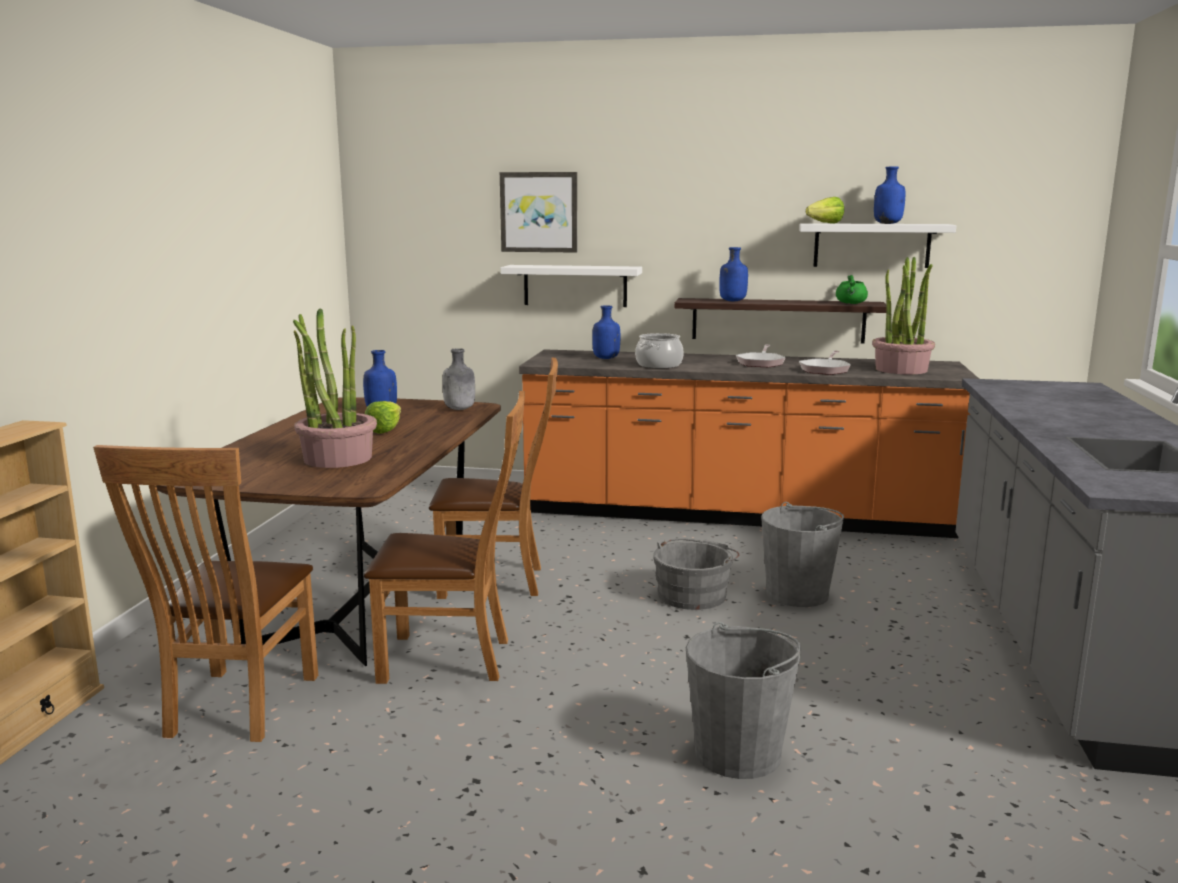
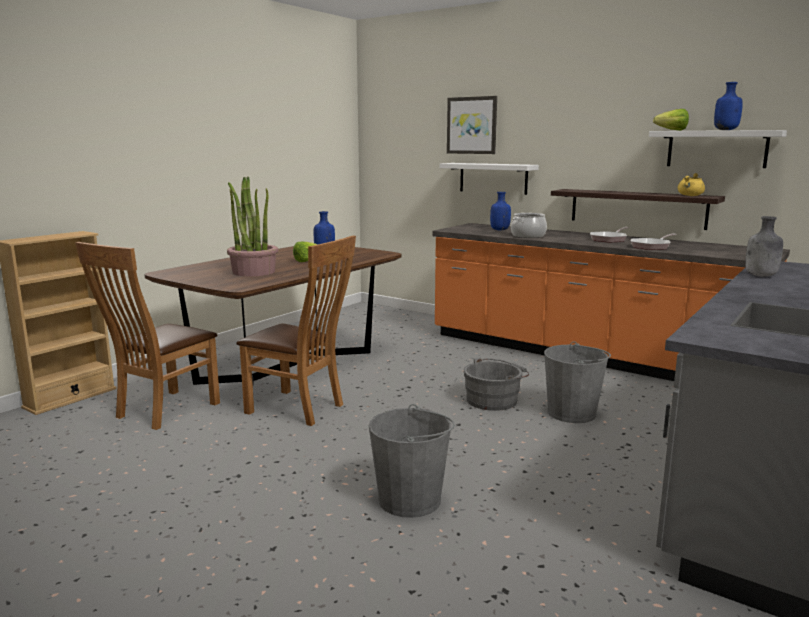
camera: 25 degrees right, 0 degrees up
brown chair [429,358,558,599] -> none
grey bottle [442,348,475,410] -> grey bottle moved to [745,216,783,277]
blue bottle [719,247,748,301] -> none
green cooking pot [836,275,868,304] -> yellow cooking pot [678,173,705,196]
potted plant [872,257,935,374] -> none

